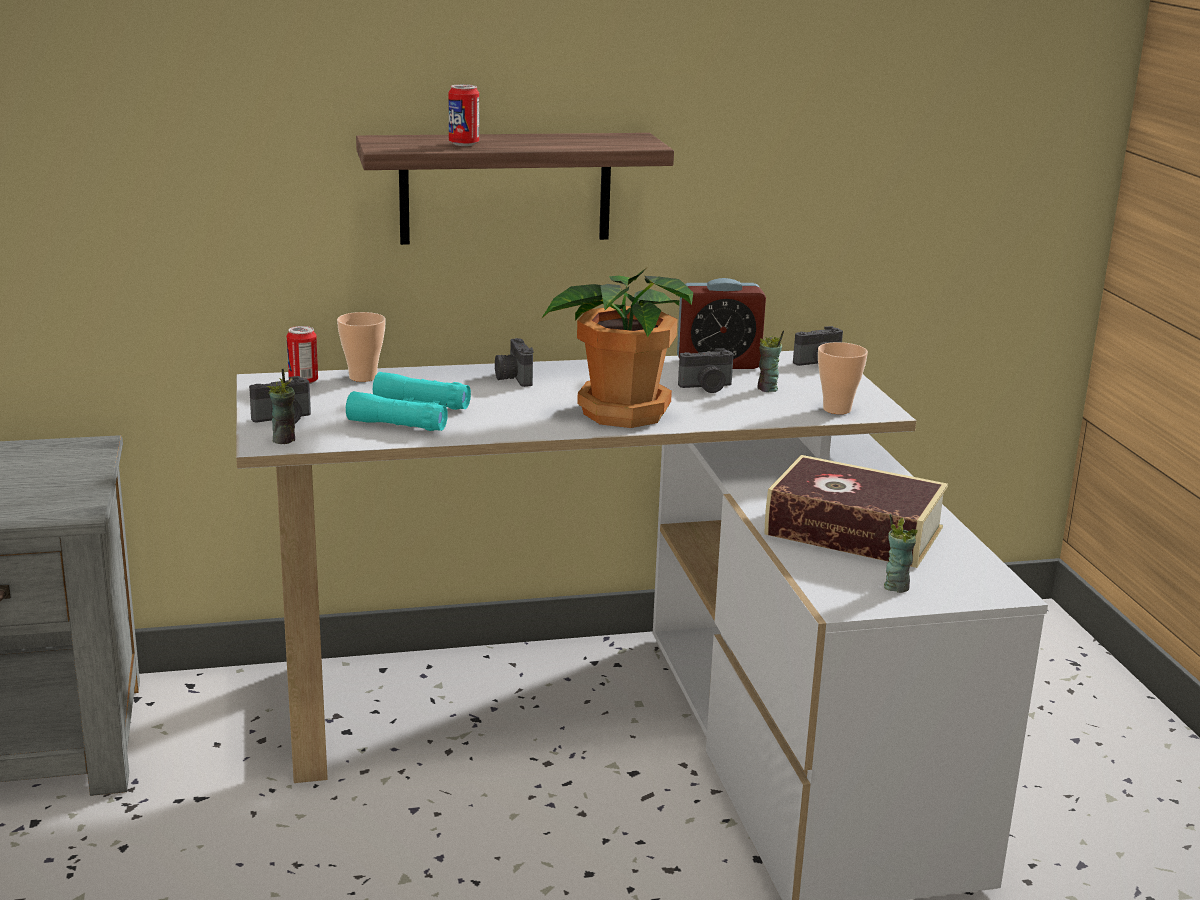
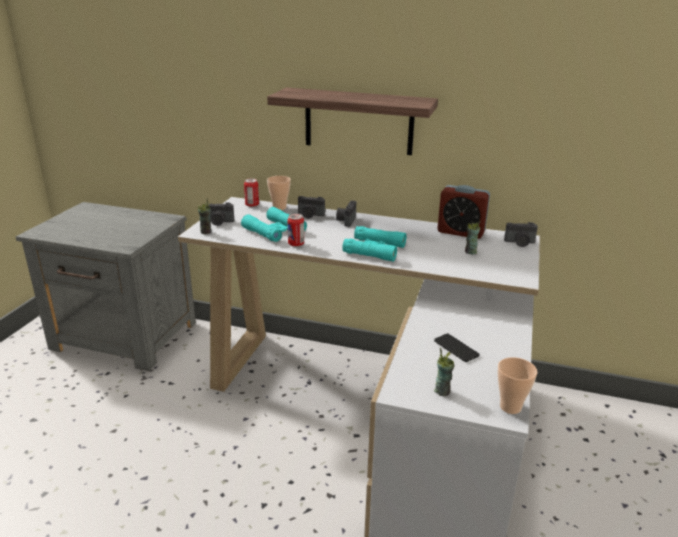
camera: 30 degrees right, 5 degrees up
can [448,84,479,146] -> can moved to [287,214,304,247]
potted plant [541,268,693,428] -> turquoise binoculars [342,226,407,262]
camera [678,348,733,393] -> camera moved to [298,196,325,218]
book [765,455,948,568] -> phone [434,333,480,362]
cup [818,342,868,414] -> cup moved to [498,357,538,414]

